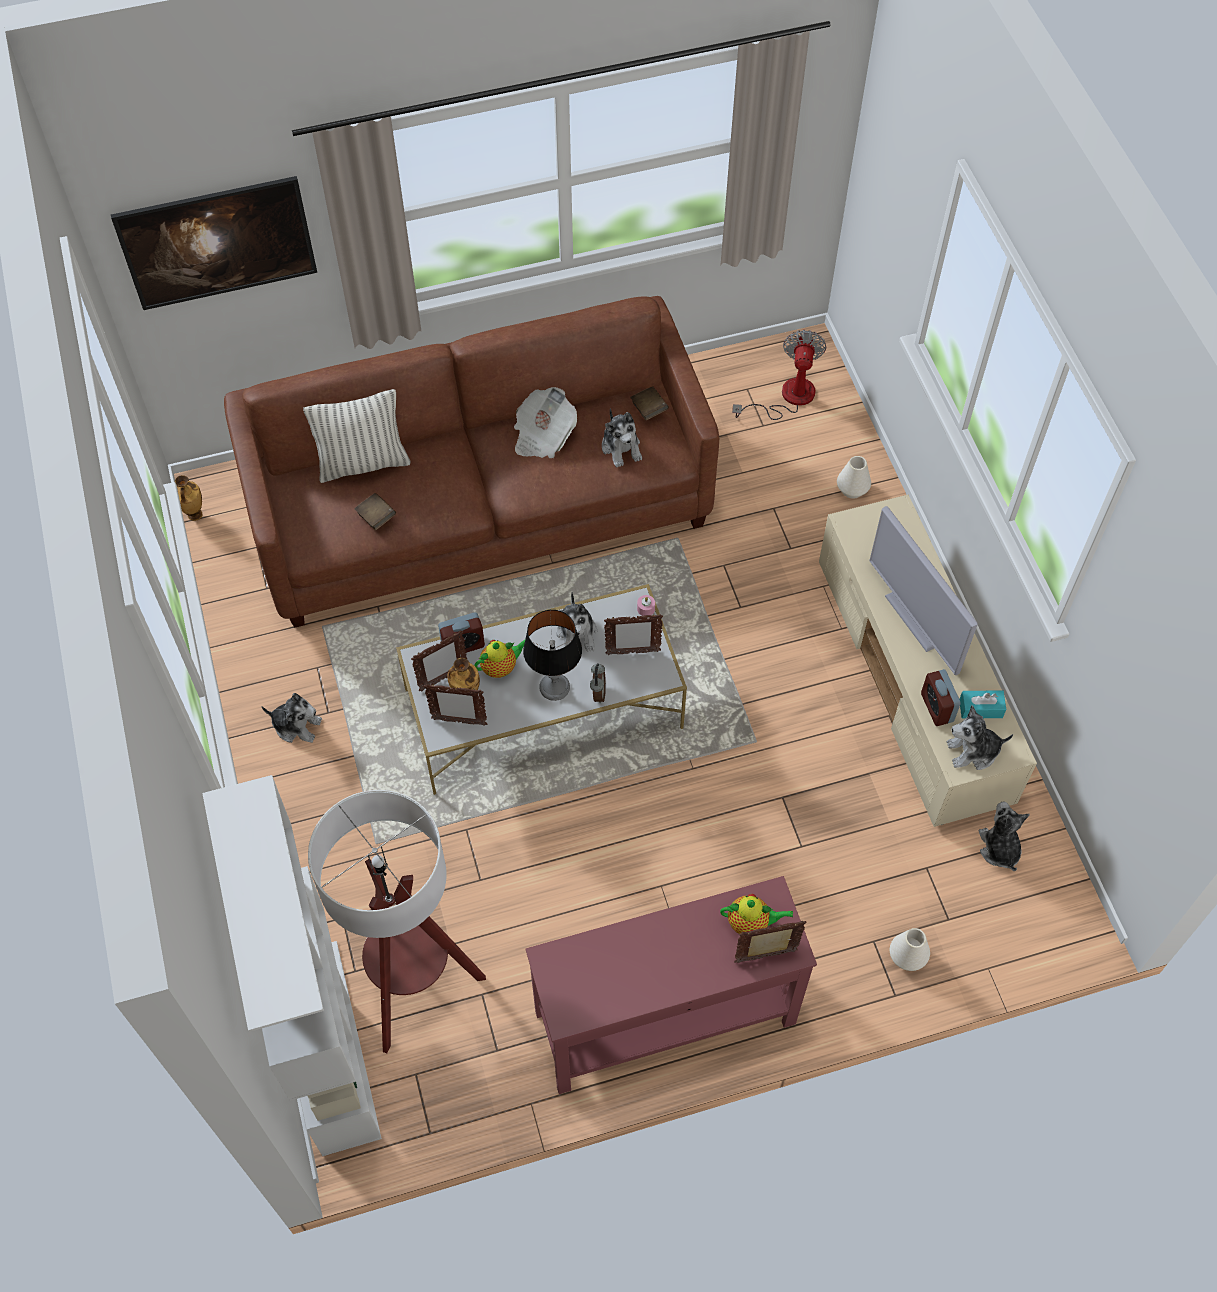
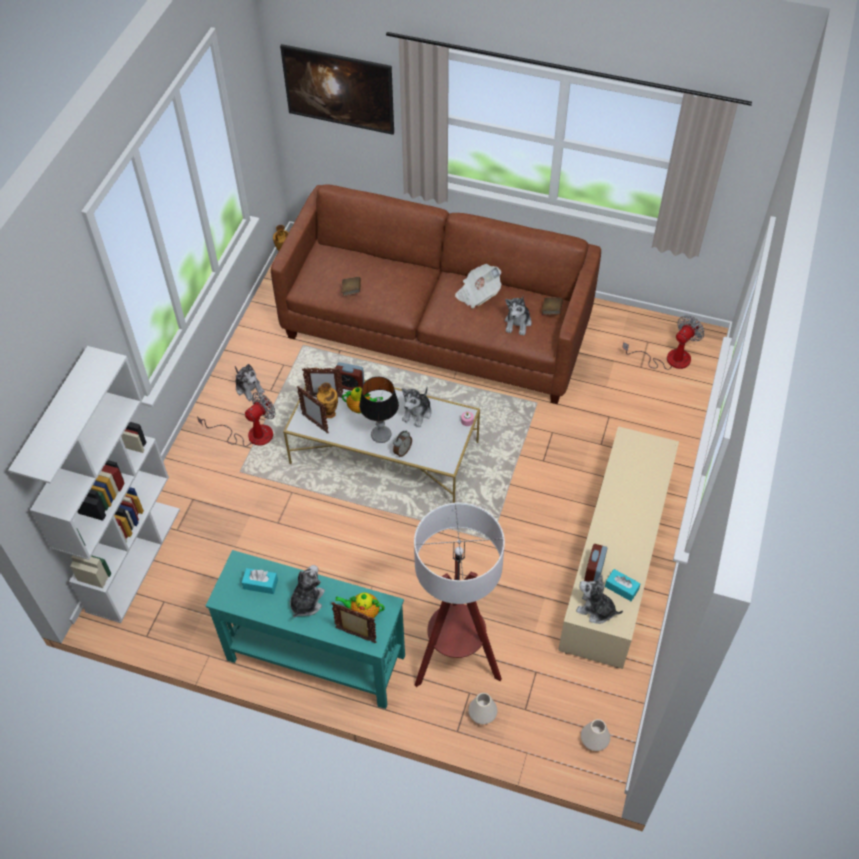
camera: 35 degrees right, 5 degrees down
pillow [303,389,411,483] -> none
floor lamp [308,790,486,1053] -> floor lamp moved to [414,502,505,687]
red console table [526,876,817,1094] -> turquoise console table [206,550,405,709]
picture frame [604,614,663,655] -> none
teapot [720,894,793,934] -> teapot turned 150 degrees clockwise [335,593,385,619]
white vase [837,456,871,499] -> white vase moved to [581,719,610,751]
television [869,506,978,675] -> none
plush toy [979,801,1030,871] -> plush toy moved to [290,565,325,618]
none -> fan [197,392,276,447]
none -> turquoise tissue box [241,568,278,594]

